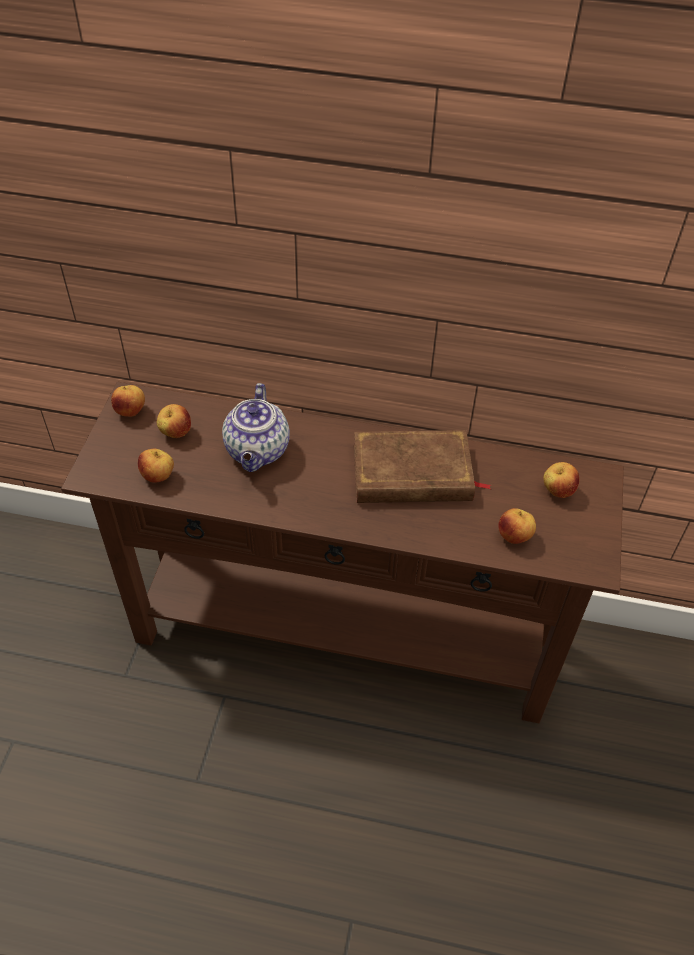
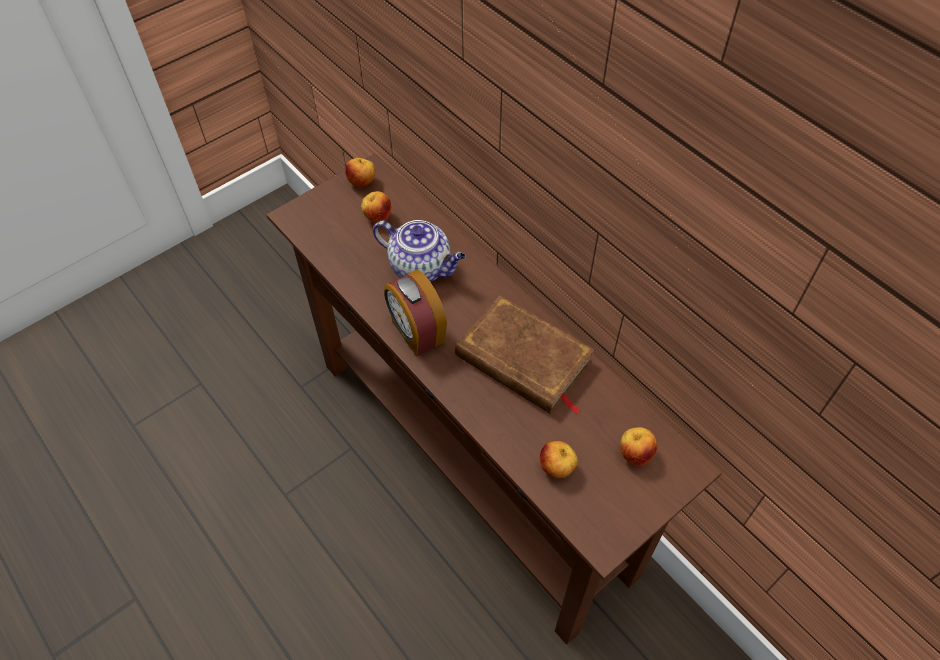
camera: 40 degrees right, 5 degrees up
apple [138,448,174,483] -> none
teapot [222,383,290,472] -> teapot turned 105 degrees counterclockwise [373,220,466,282]
none -> alarm clock [384,270,447,357]

